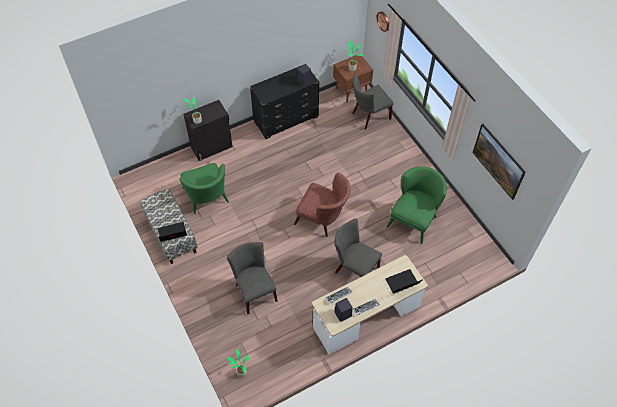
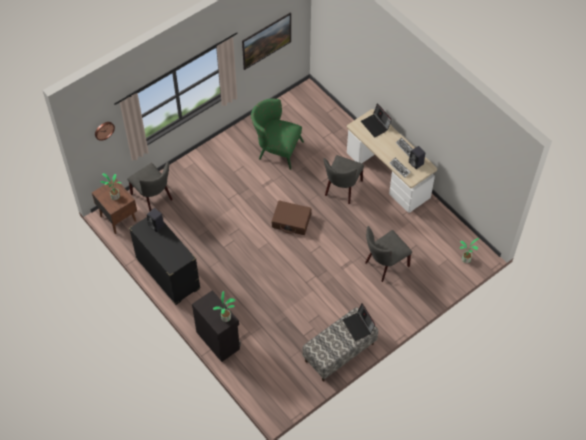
camera: 100 degrees left, 0 degrees up
green armchair [179,163,229,214] -> none
brown armchair [294,172,351,237] -> brown suitcase [271,200,312,235]

